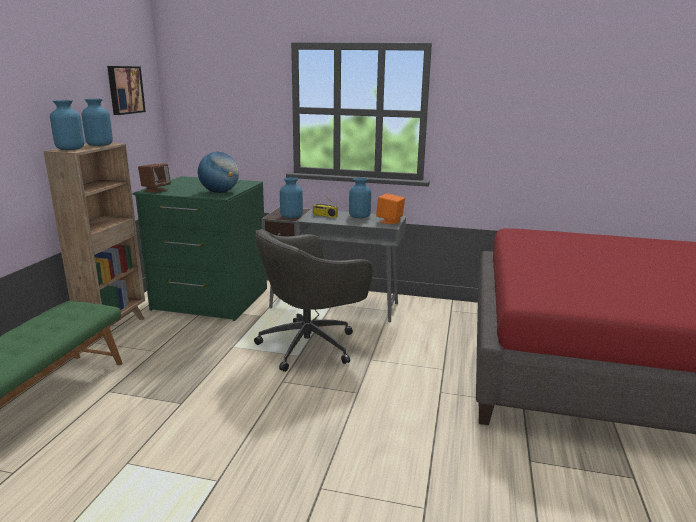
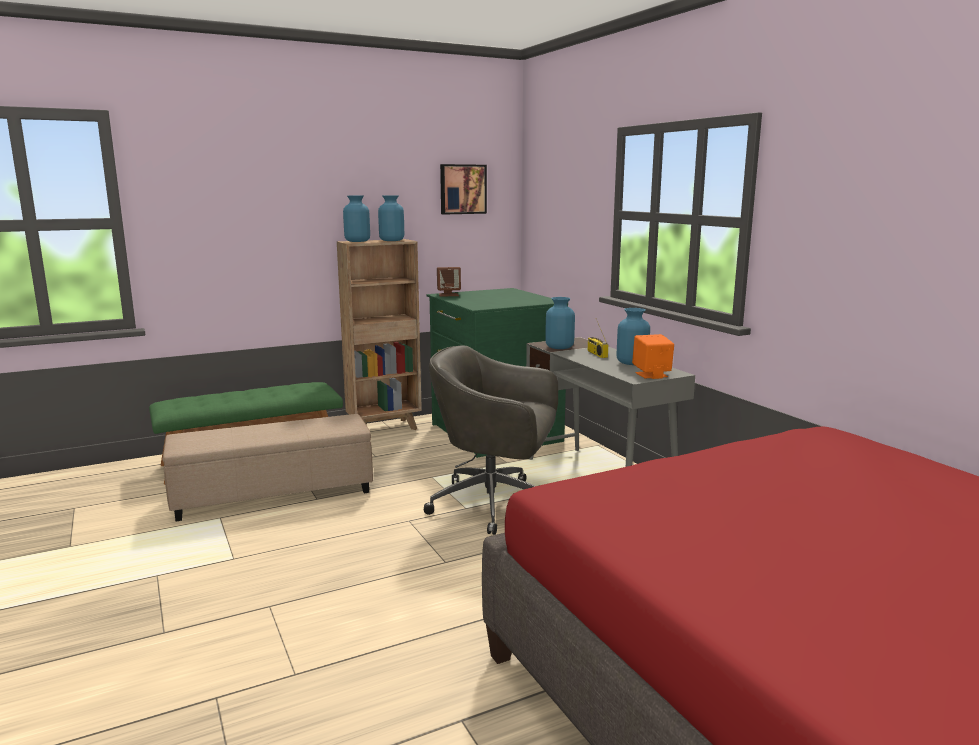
camera: 50 degrees right, 5 degrees down
globe [198,152,239,193] -> none
none -> beige ottoman [162,414,373,521]

